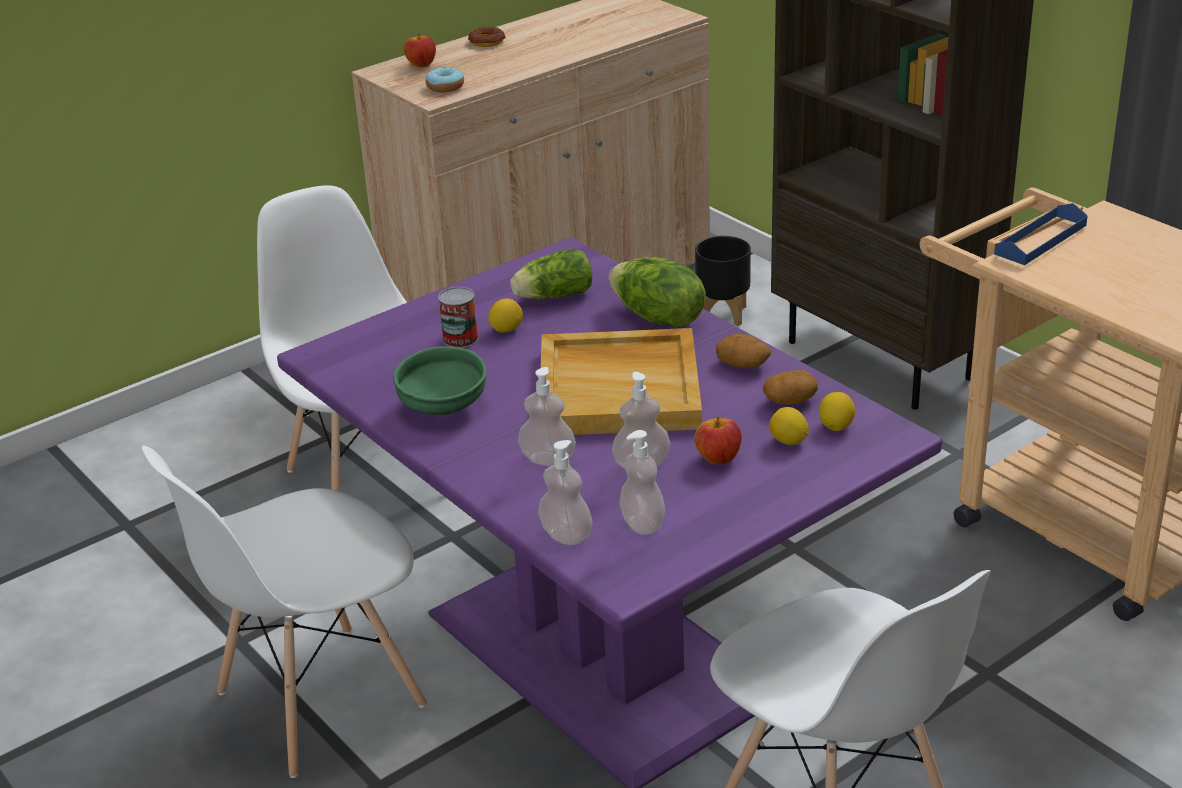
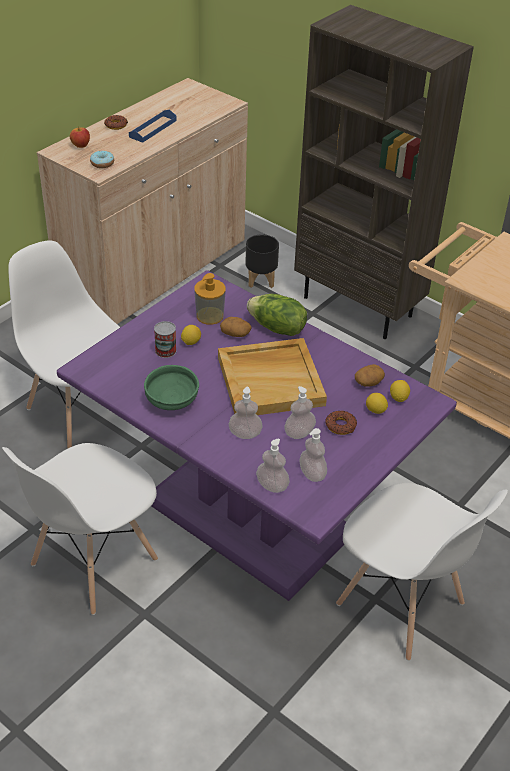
camera: 15 degrees left, 10 degrees up
lettuce [510,249,592,300] -> soap dispenser [194,273,226,325]
apple [694,416,742,465] -> donut [325,411,357,435]
potato [716,334,771,368] -> potato moved to [220,317,251,337]
blue tray [994,203,1088,265] -> blue tray moved to [129,109,177,143]

